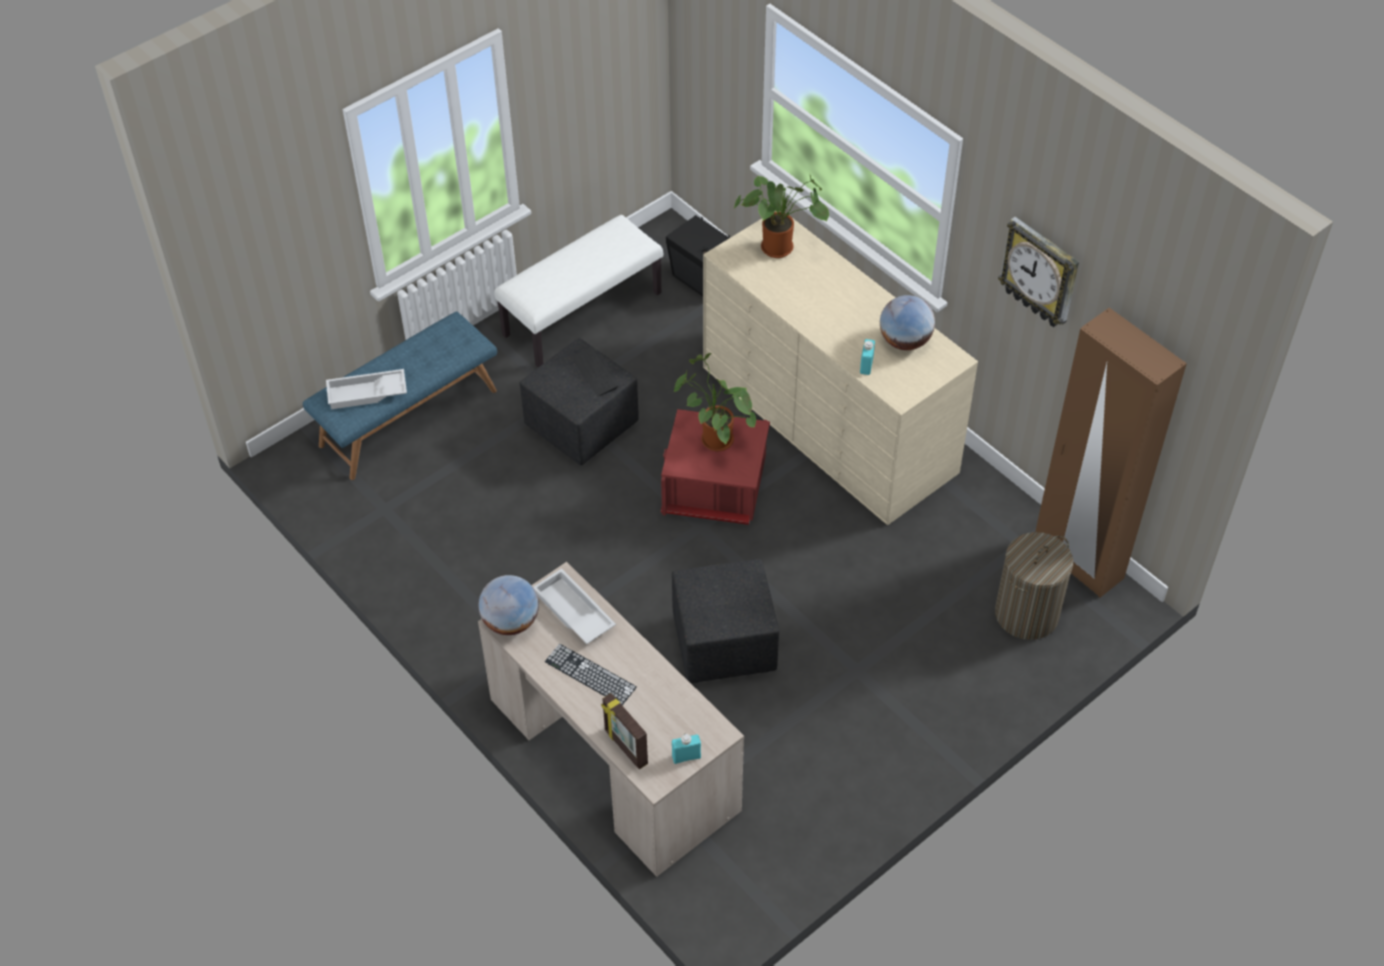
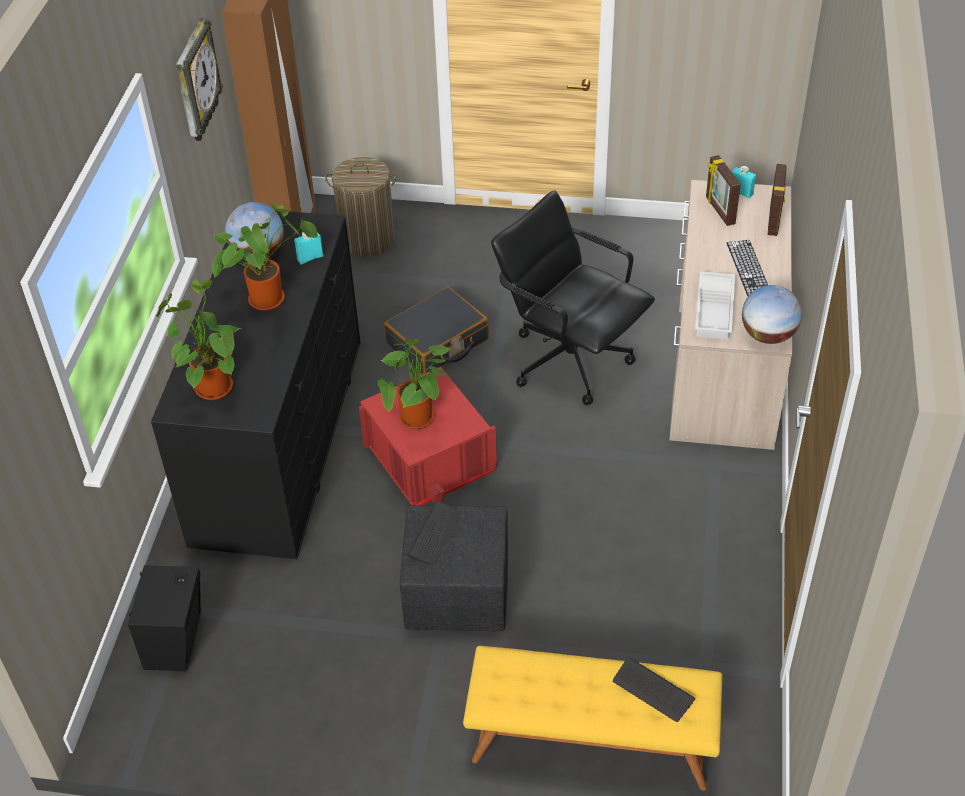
camera: 130 degrees left, 5 degrees down
blue bench [303,312,497,480] -> yellow bench [463,646,722,791]
white tray [326,369,407,409] -> keyboard [613,657,695,722]
white bench [494,215,663,368] -> none
black ottoman [672,559,779,683] -> black office chair [491,190,655,405]
beige dresser [703,210,978,525] -> black dresser [151,210,360,559]
none -> potted plant [212,202,318,311]
none -> black suitcase [384,287,489,374]
none -> picture frame [706,155,741,226]

